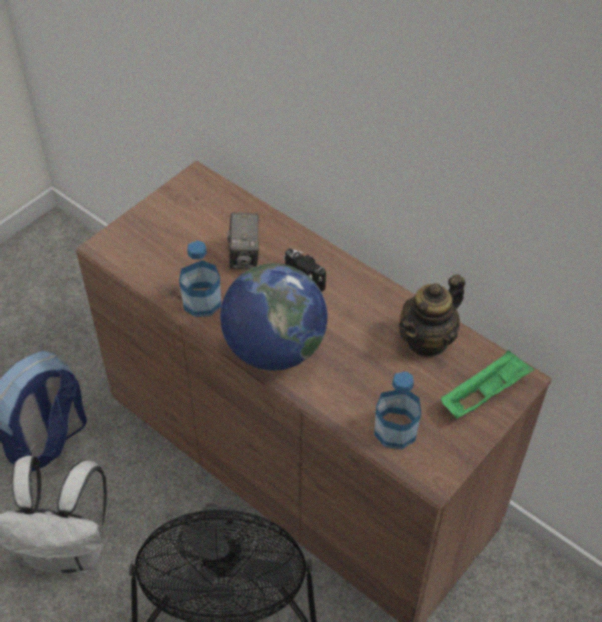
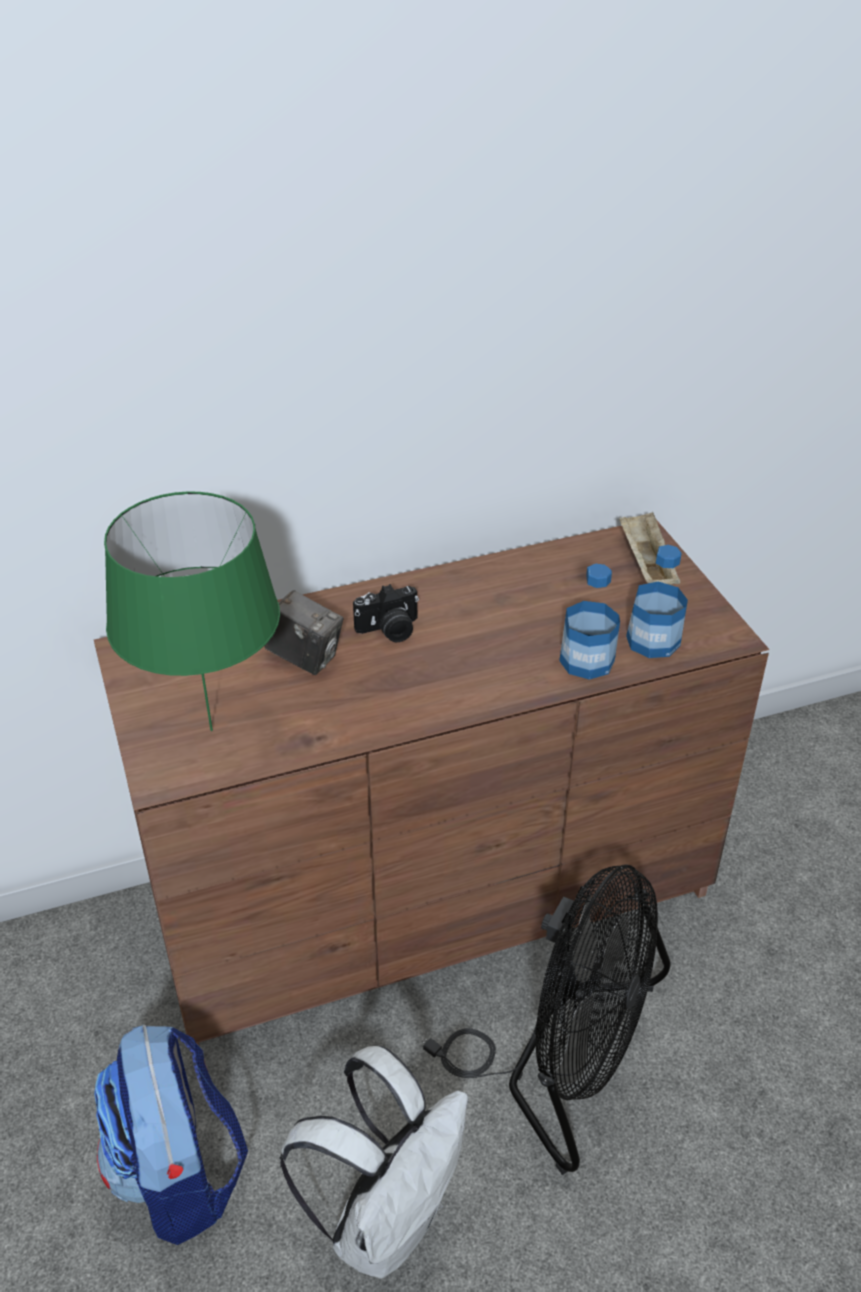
camera: 60 degrees left, 10 degrees down
bottle [179,240,221,317] -> bottle moved to [559,564,620,680]
globe [220,263,328,371] -> none
teapot [398,274,465,358] -> none
green tray [441,350,534,419] -> beige tray [619,512,680,585]
none -> green table lamp [104,491,280,731]

